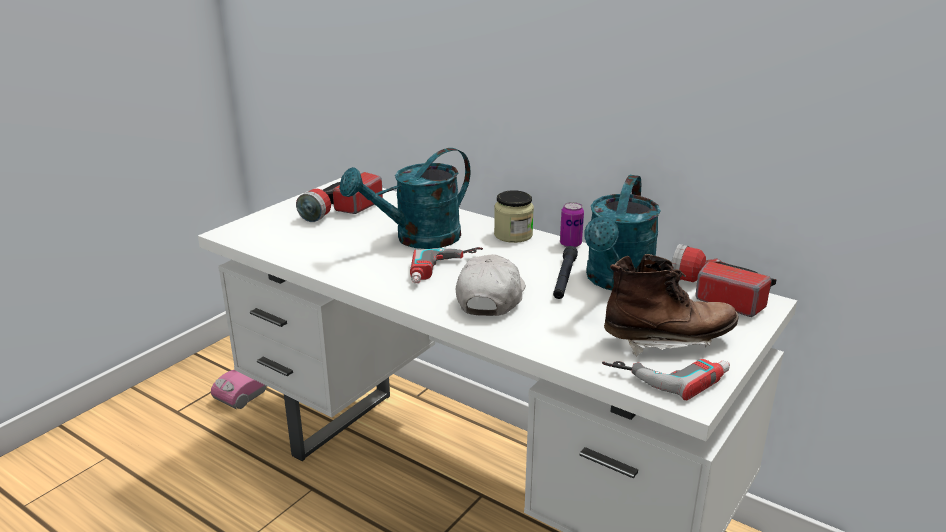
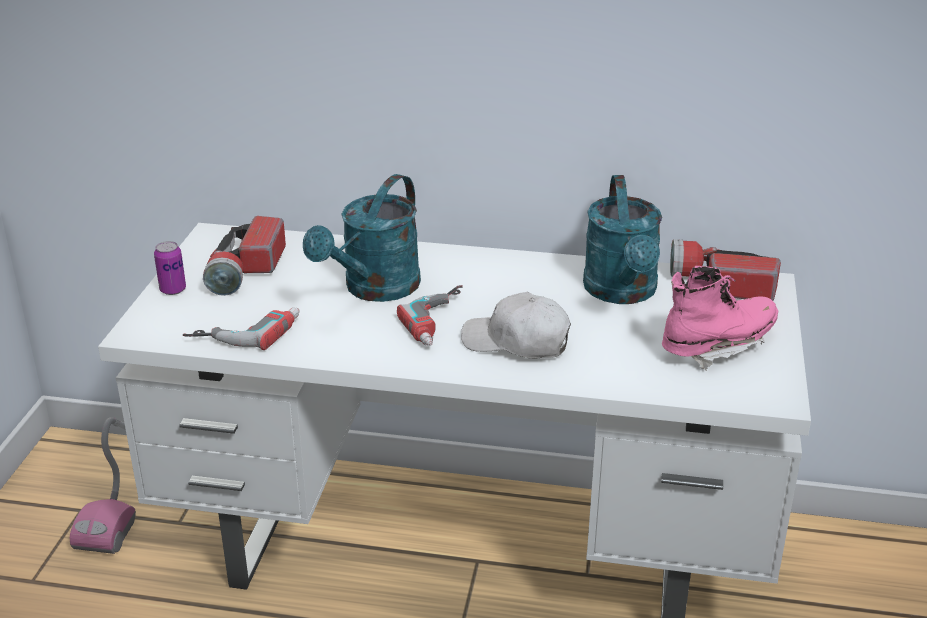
camera: 25 degrees left, 5 degrees up
white cap [456,254,526,316] -> white cap turned 60 degrees counterclockwise [461,292,571,359]
jar [494,190,534,243] -> none
black flashlight [553,246,578,299] -> none
can [560,202,584,247] -> can moved to [154,241,186,295]
power drill [602,359,730,400] -> power drill moved to [183,308,300,350]
brown boot [604,254,738,357] -> pink boot [662,266,778,370]

